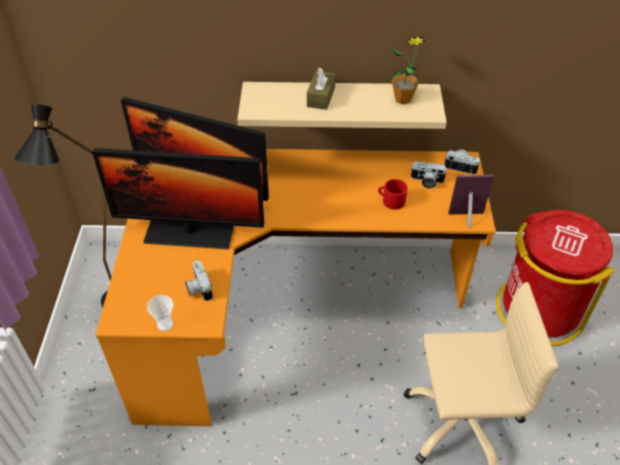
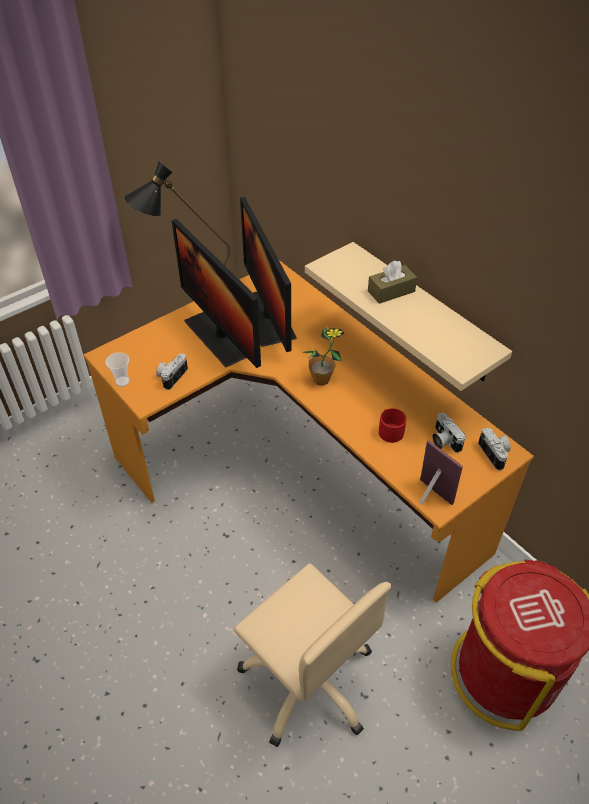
camera: 50 degrees right, 0 degrees up
potted plant [392,37,426,104] -> potted plant moved to [304,327,344,386]

